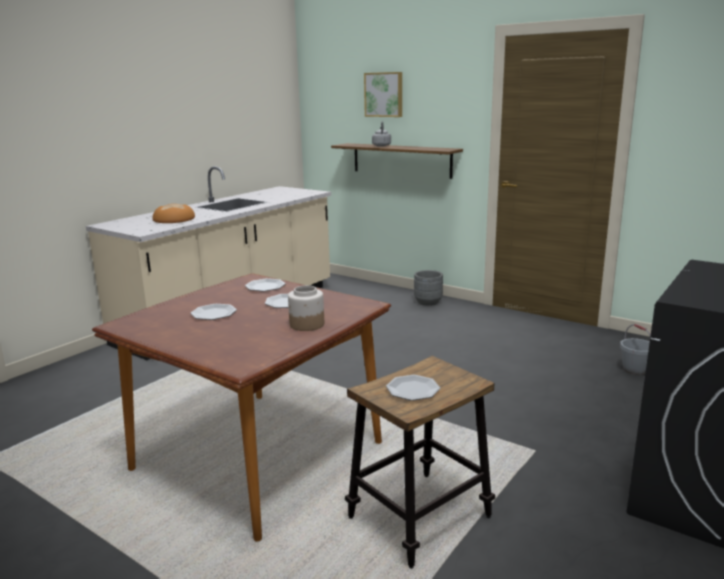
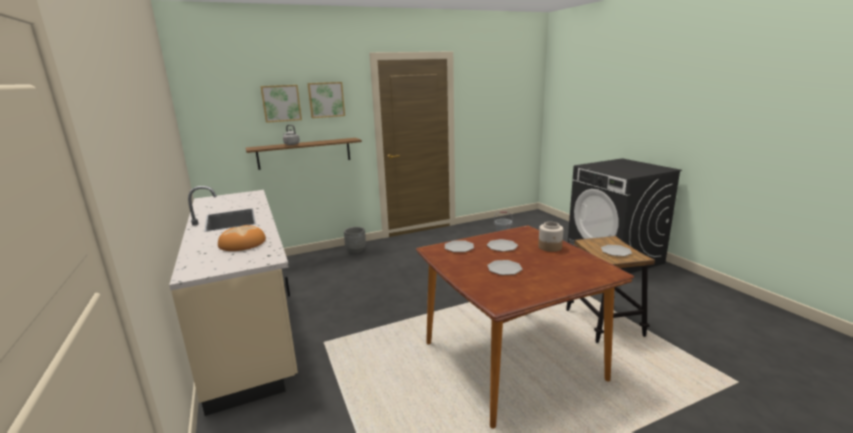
camera: 60 degrees left, 0 degrees up
none -> picture [308,82,345,118]

